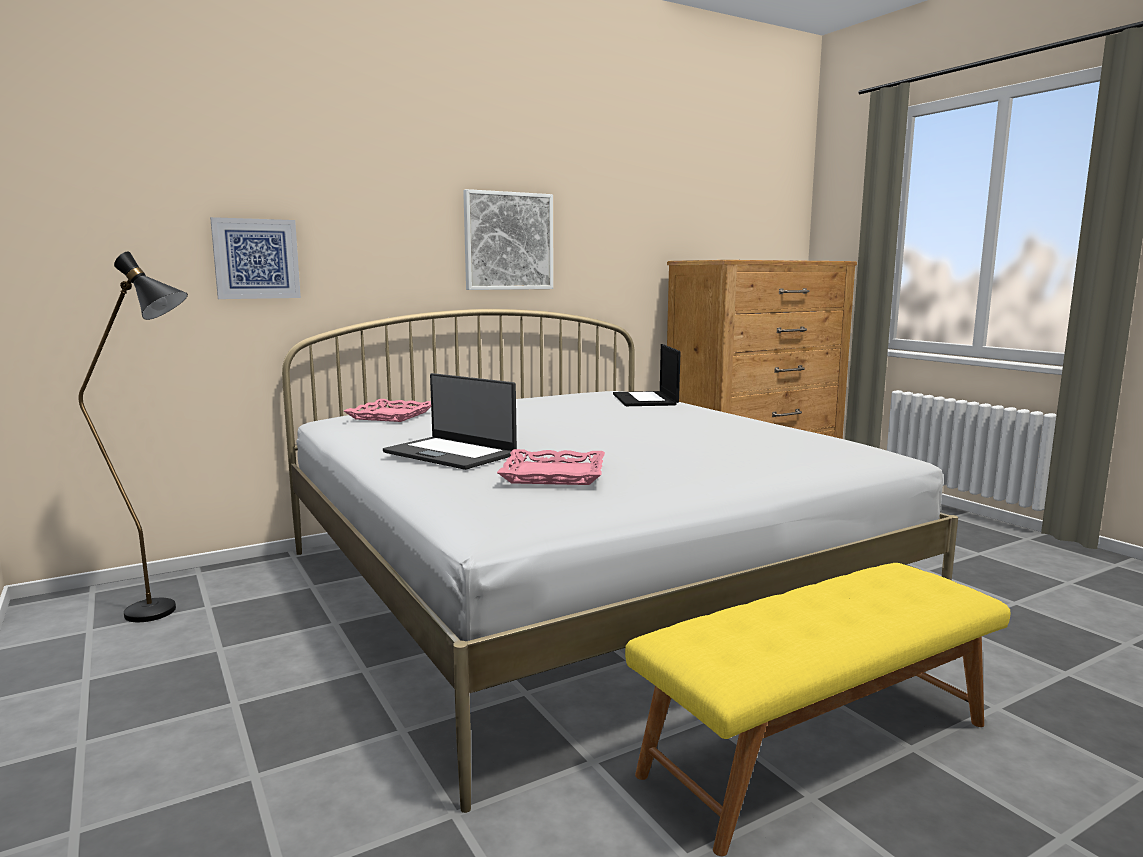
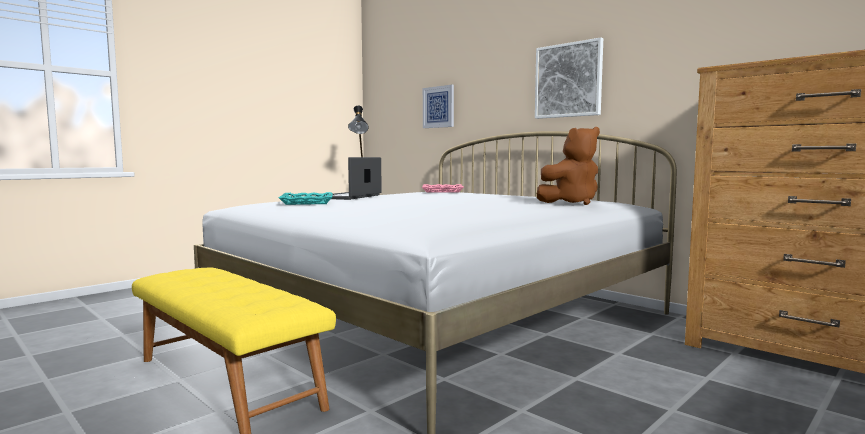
camera: 75 degrees right, 5 degrees down
pink tray [497,449,605,485] -> turquoise tray [279,192,333,205]
laptop [613,344,680,406] -> brown plush toy [537,127,600,205]

